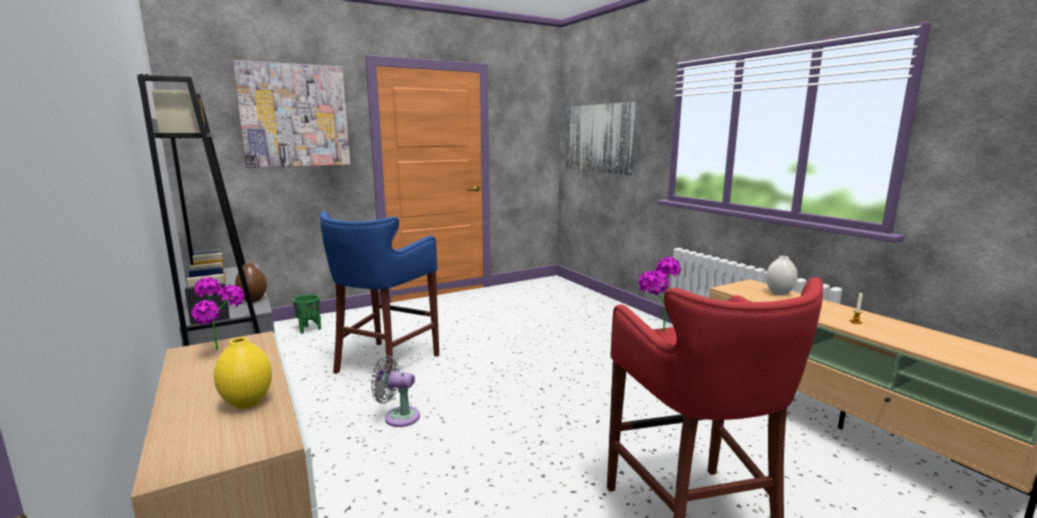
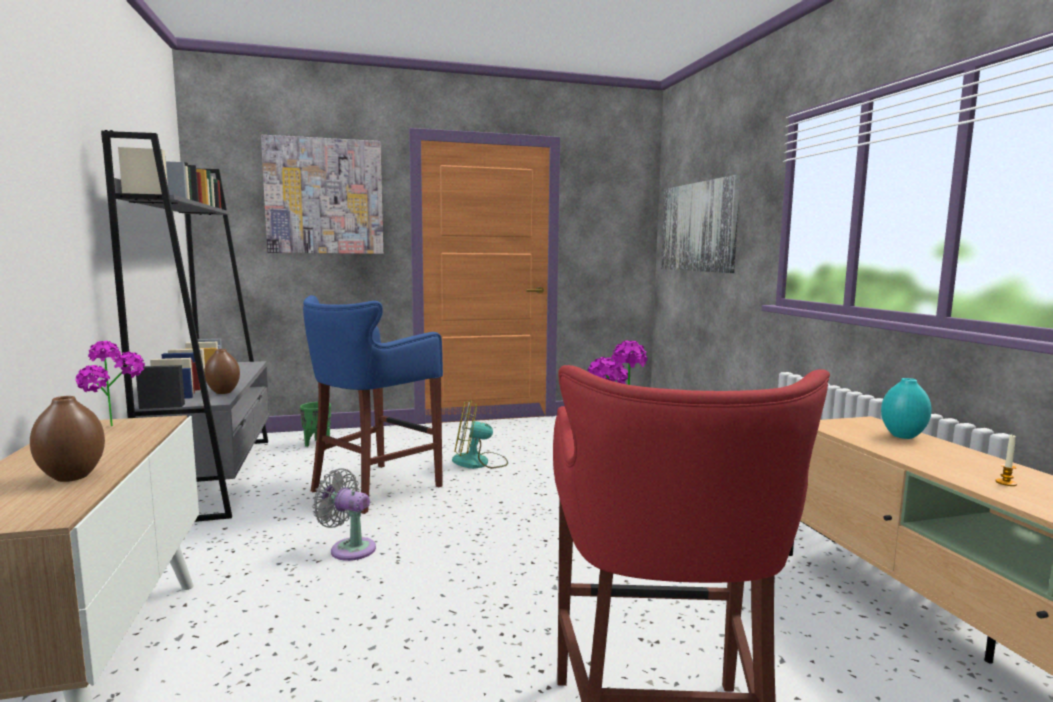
camera: 15 degrees right, 5 degrees down
yellow vase [214,337,272,409] -> brown vase [30,396,105,482]
white vase [766,256,798,295] -> turquoise vase [881,378,932,439]
none -> fan [452,400,508,469]

